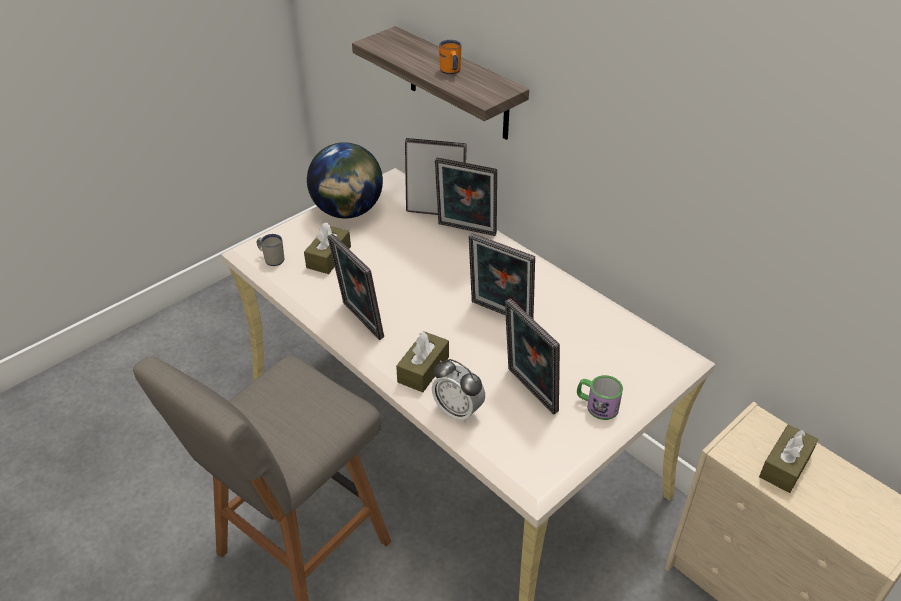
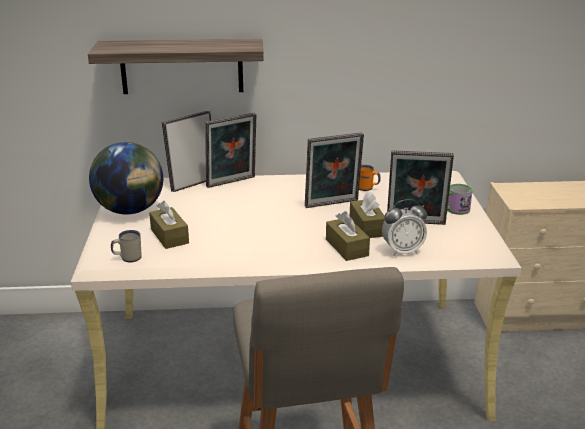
camera: 50 degrees left, 15 degrees down
picture frame [327,233,384,340] -> none
orange mug [439,40,461,74] -> orange mug moved to [359,165,381,191]
brown tissue box [759,424,818,493] -> brown tissue box moved to [350,192,385,238]

